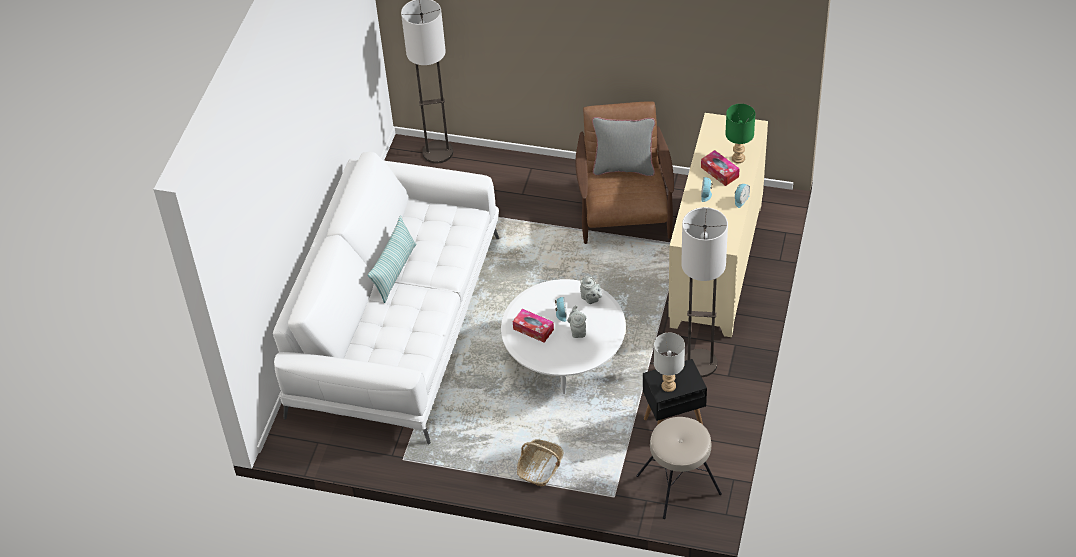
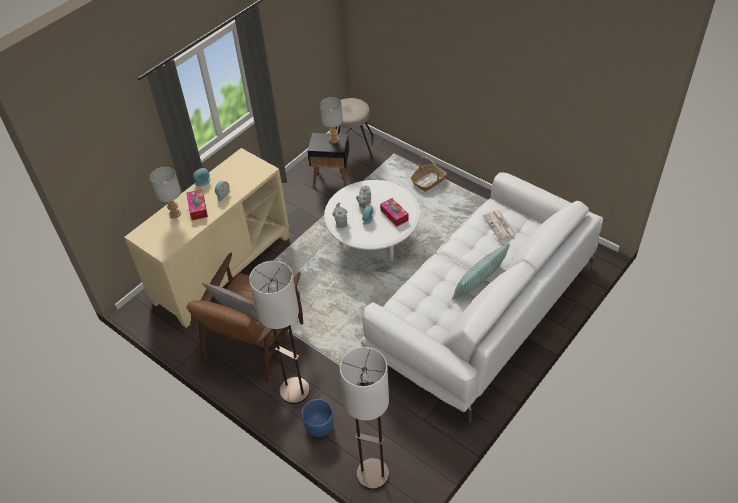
camera: 155 degrees left, 0 degrees up
floor lamp [681,207,728,377] -> floor lamp moved to [249,261,310,404]
green table lamp [725,104,755,163] -> grey table lamp [150,167,181,218]
none -> blue planter [301,399,334,437]
none -> newspaper [482,210,516,240]

